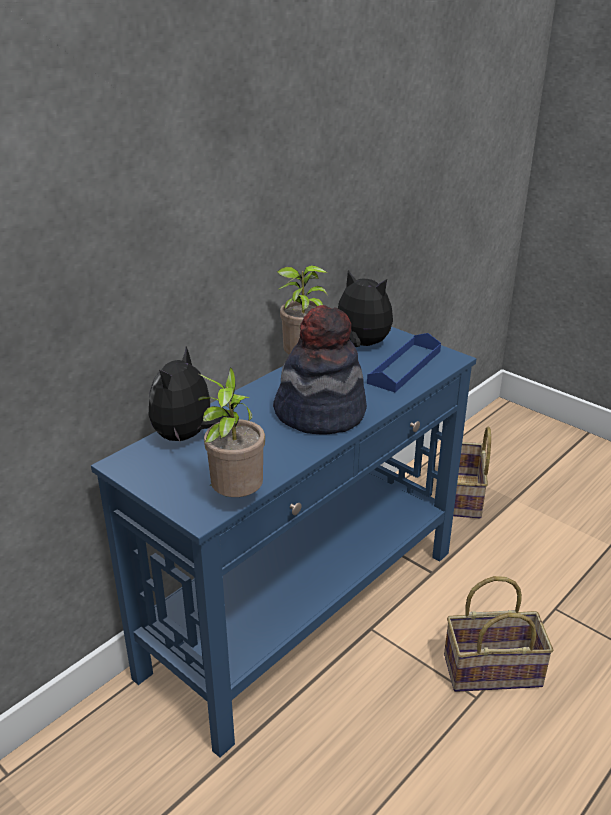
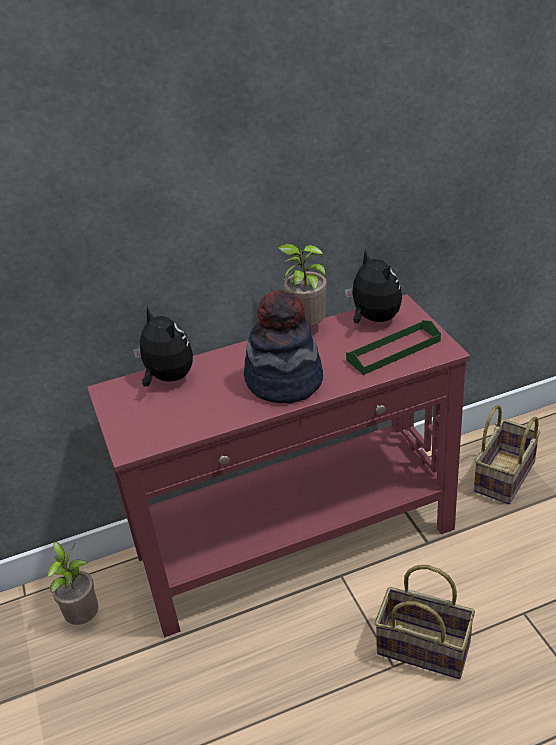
camera: 30 degrees right, 5 degrees up
blue console table [91,327,476,758] -> red console table [87,294,470,637]
plush toy [149,346,231,443] -> plush toy turned 90 degrees clockwise [133,306,193,387]
potted plant [198,368,265,497] -> potted plant moved to [47,542,99,625]
blue tray [367,333,441,392] -> green tray [346,320,441,375]

